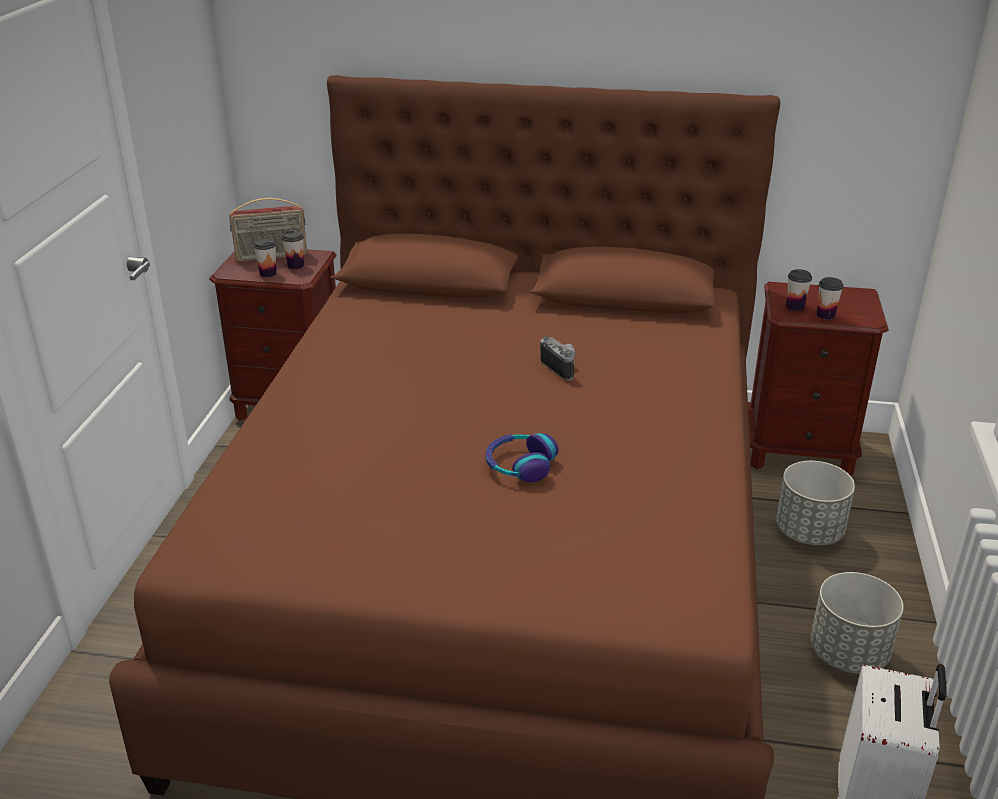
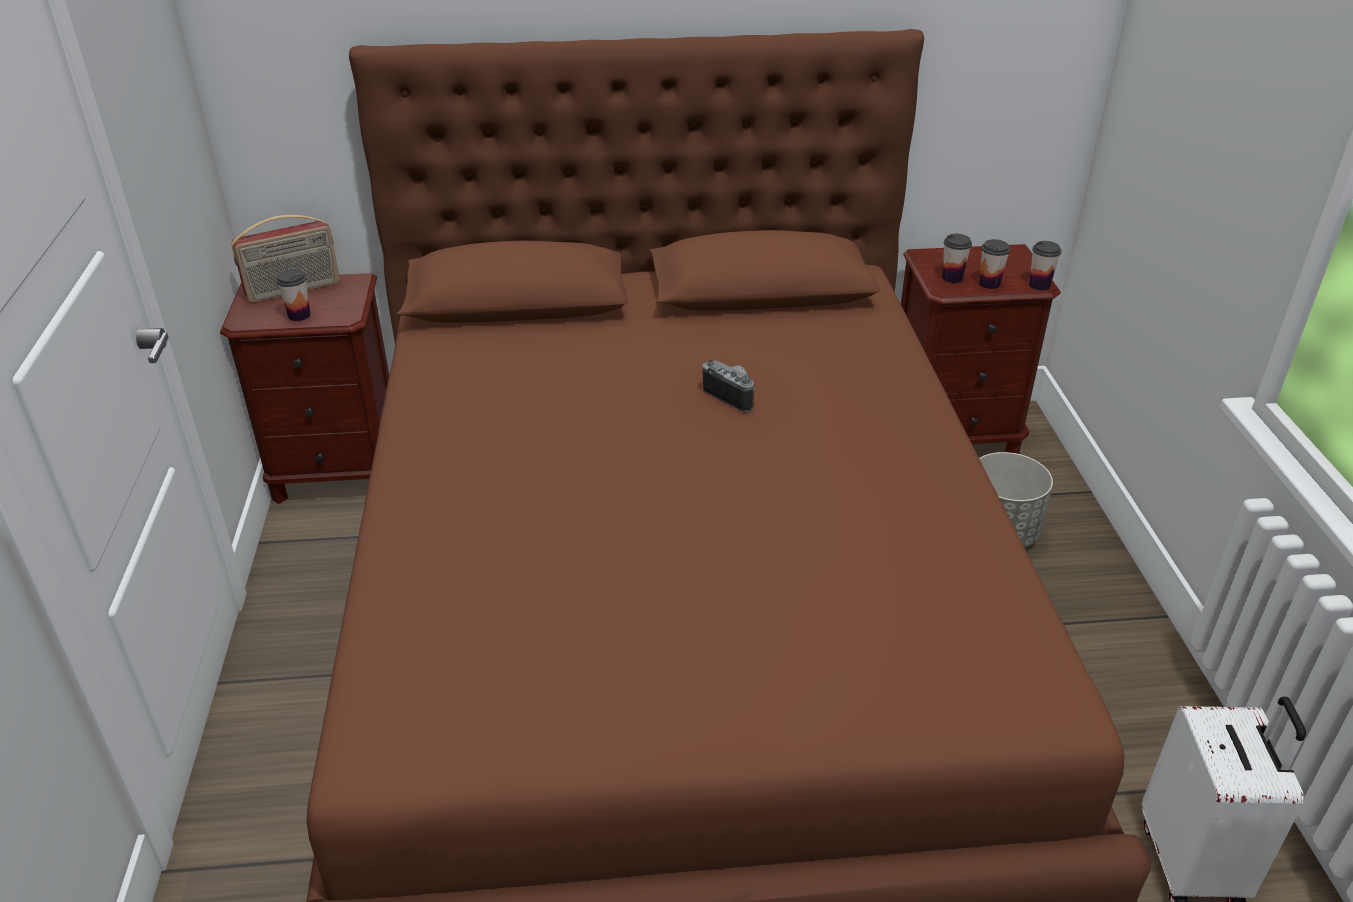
camera: 15 degrees left, 5 degrees up
cup [282,230,304,269] -> cup moved to [1029,241,1061,291]
headphones [485,433,559,482] -> none
grey planter [810,572,904,674] -> none

